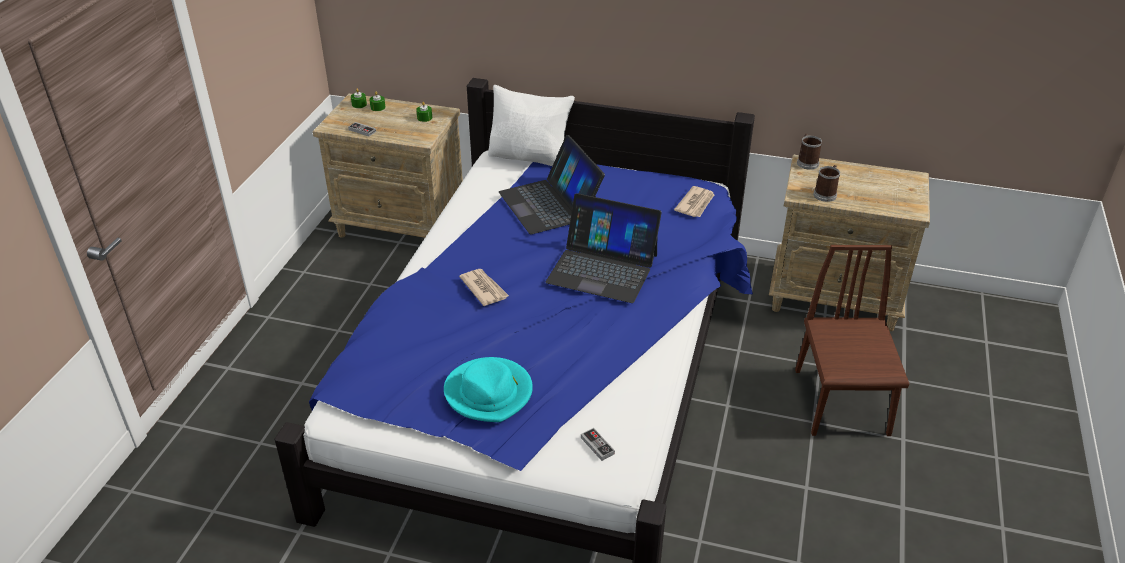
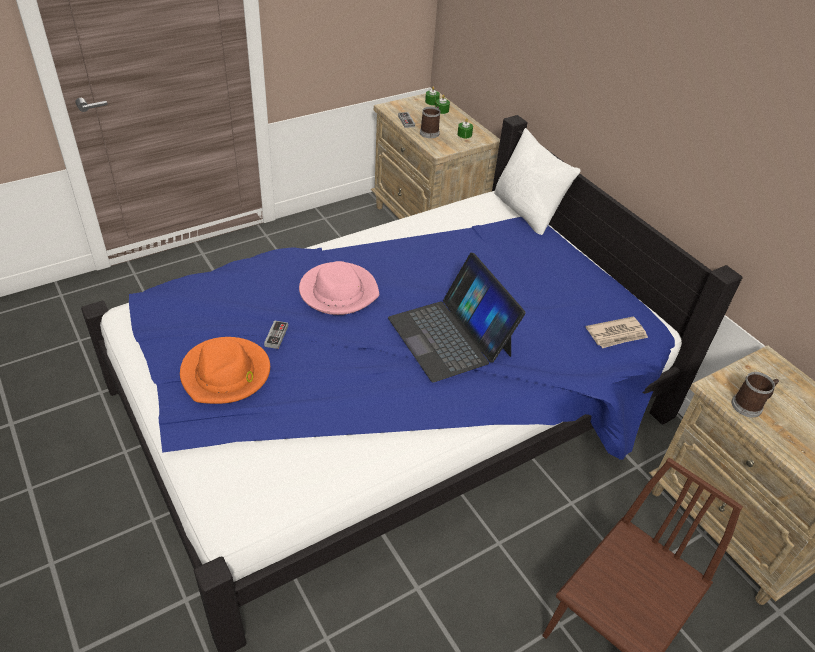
camera: 40 degrees right, 5 degrees up
turquoise hat [444,357,533,422] -> orange hat [180,337,270,404]
newspaper [459,269,509,306] -> pink hat [299,261,379,315]
laptop [499,135,605,234] -> none
game controller [581,428,615,461] -> game controller moved to [264,320,288,349]
mug [797,134,822,170] -> mug moved to [420,106,440,138]

